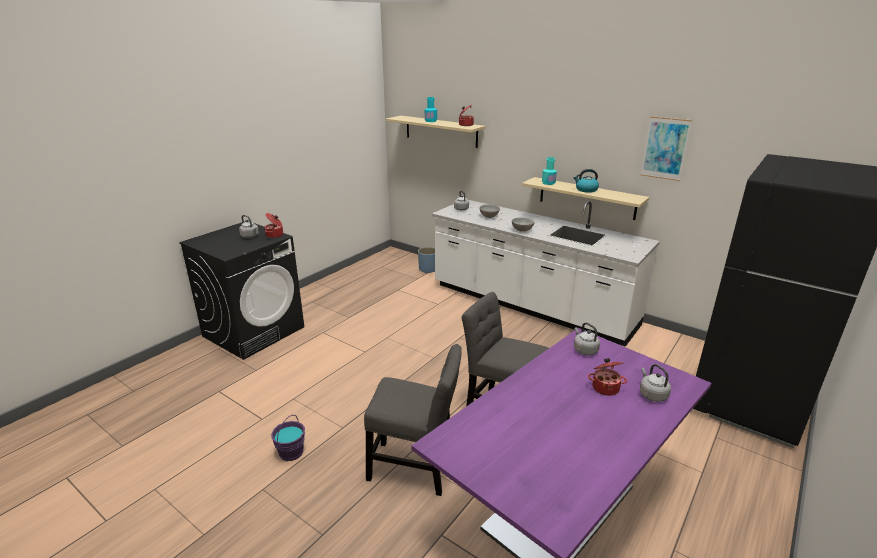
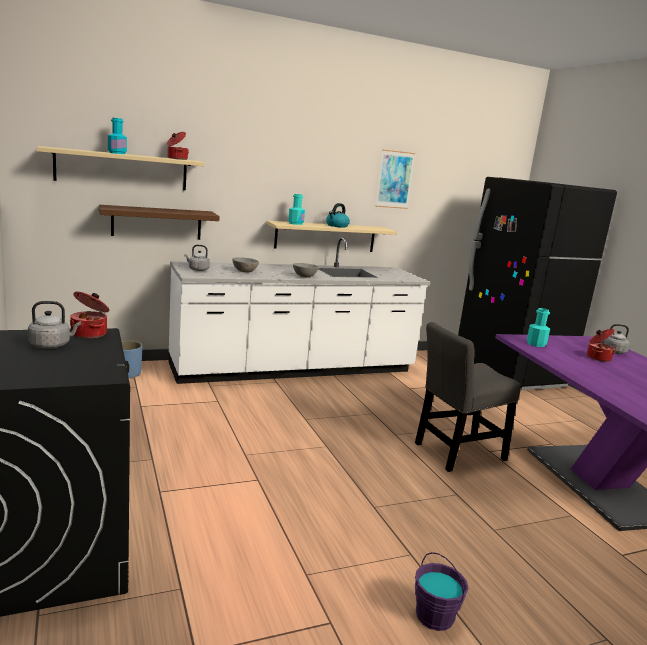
camera: 60 degrees left, 10 degrees down
grey chair [364,344,462,496] -> none
grey kettle [574,322,600,355] -> turquoise bottle [527,308,550,347]
none -> brown shelf [99,205,220,240]

